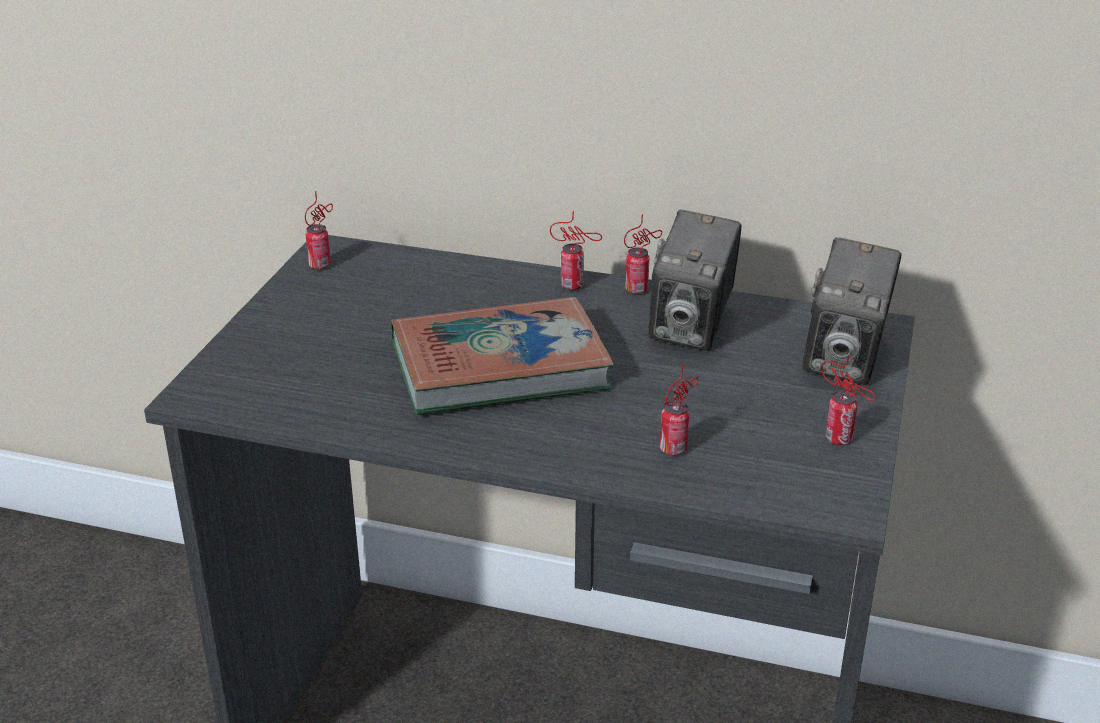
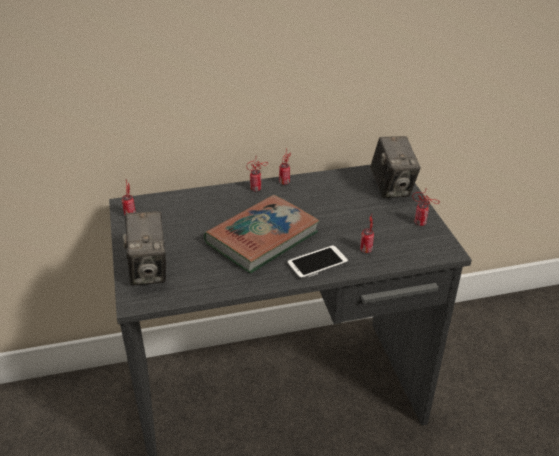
camera: 30 degrees left, 5 degrees up
camera [648,210,741,351] -> camera moved to [123,211,166,286]
none -> phone [286,245,349,280]

